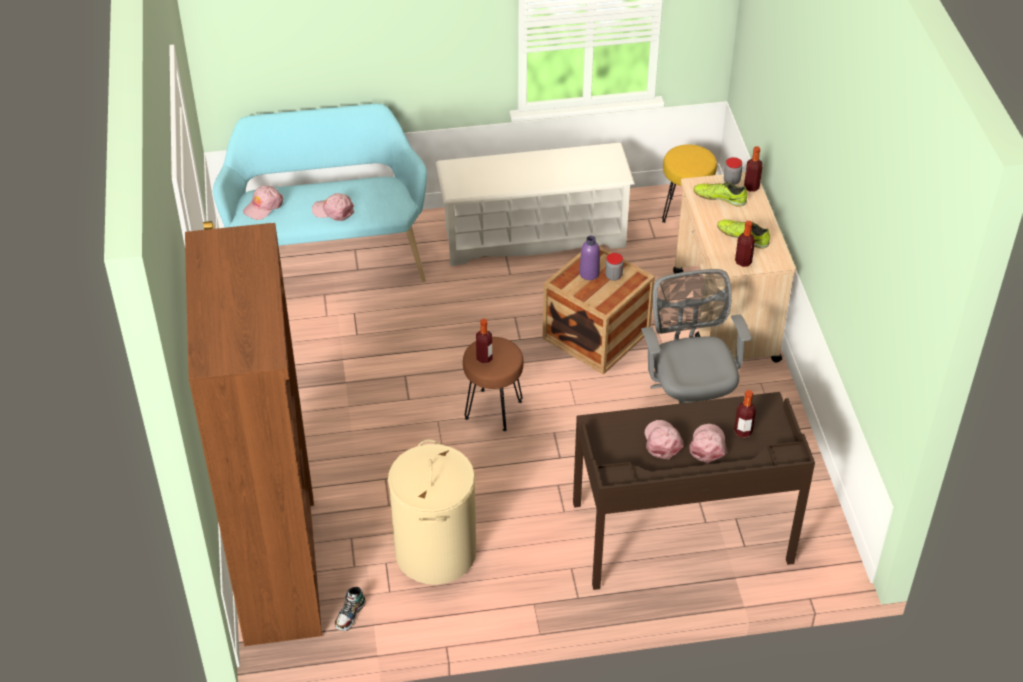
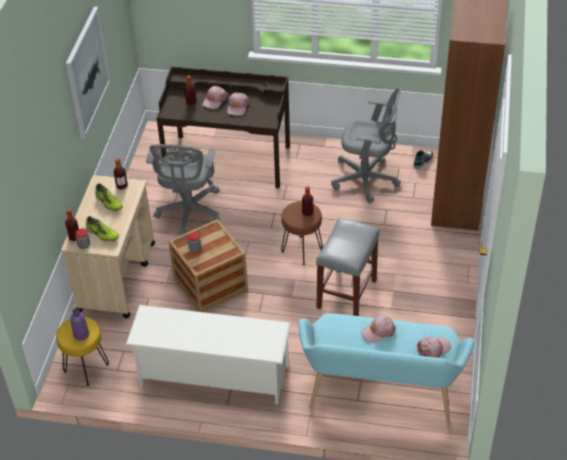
camera: 160 degrees left, 0 degrees up
pink cap [312,193,354,221] -> pink cap turned 120 degrees clockwise [361,315,396,343]
beige laundry basket [388,439,476,585] -> grey office chair [331,87,402,203]
purple bottle [579,236,600,280] -> purple bottle moved to [70,309,89,341]
none -> picture [66,7,111,139]
none -> grey stool [316,218,380,316]

